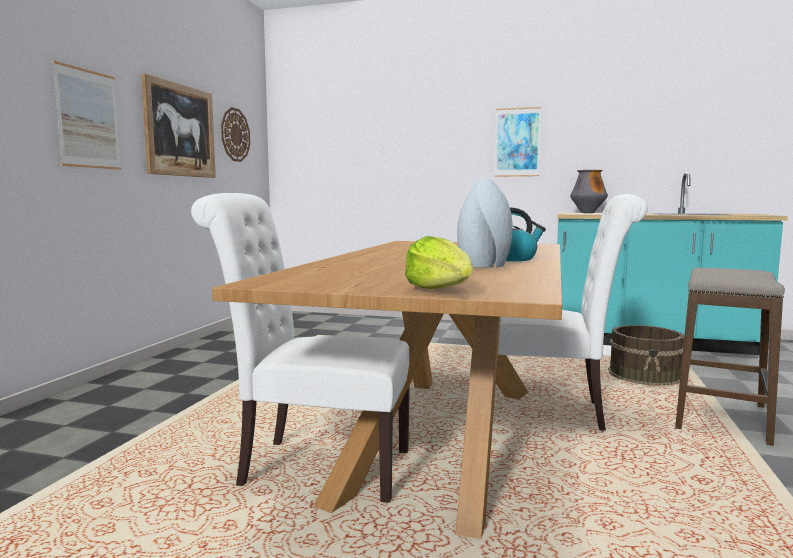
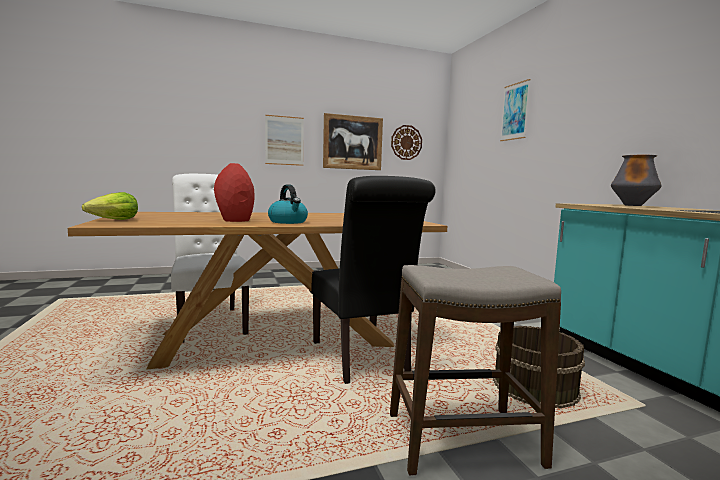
camera: 55 degrees right, 0 degrees up
grey vase [457,179,513,268] -> red vase [214,163,255,222]
picture [495,107,541,177] -> picture moved to [500,79,531,141]
white chair [498,194,648,431] -> black chair [309,176,436,384]

